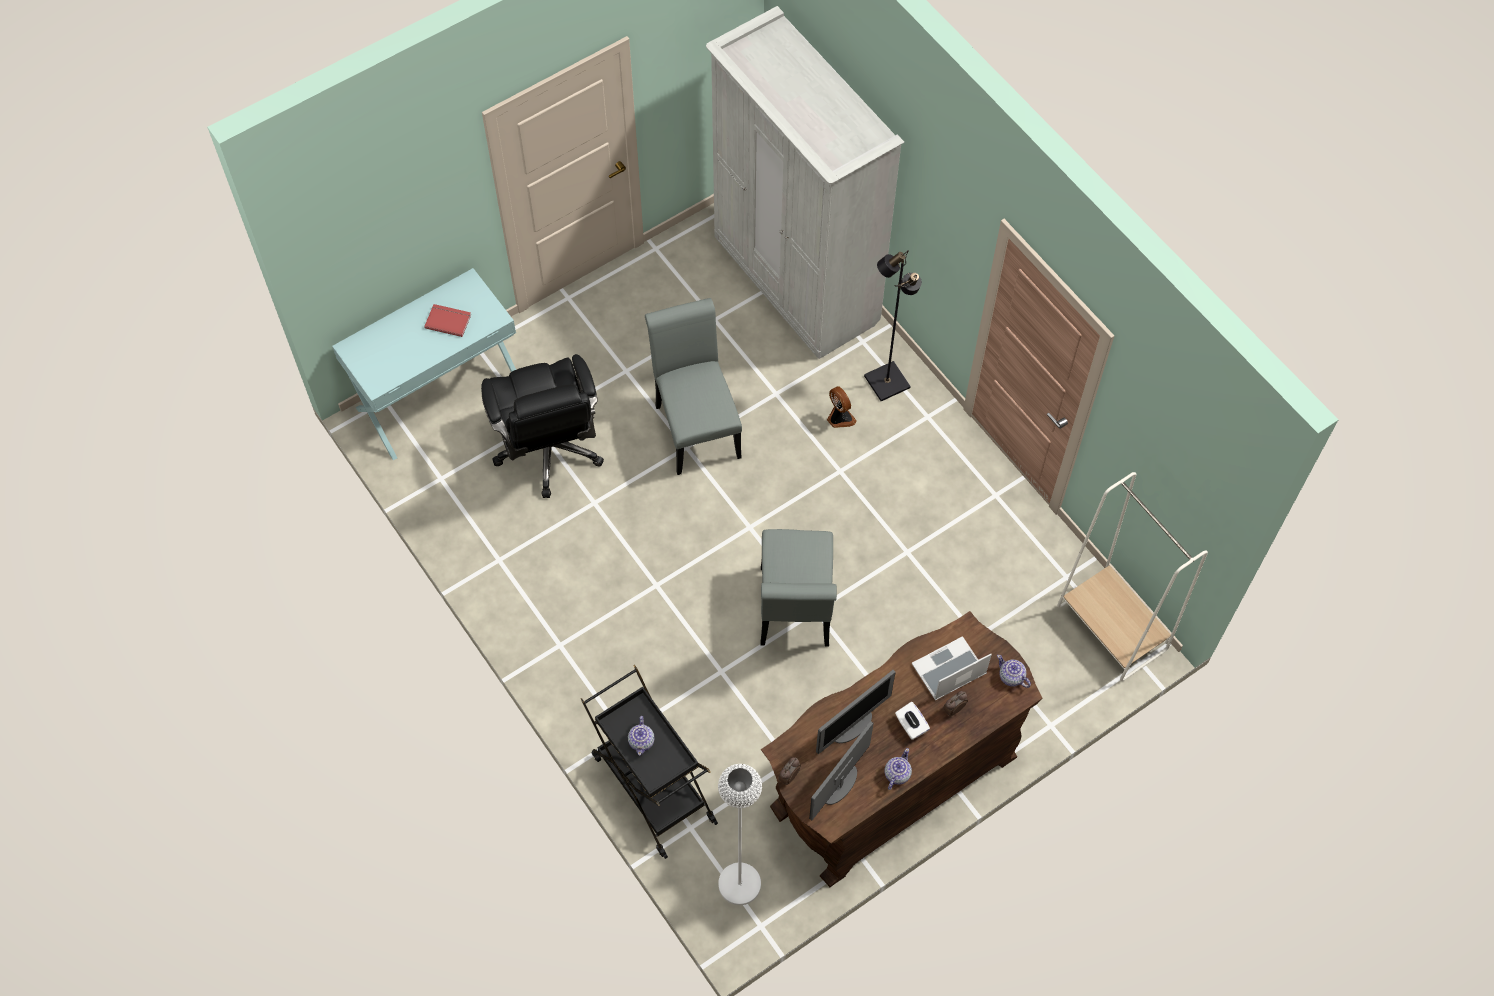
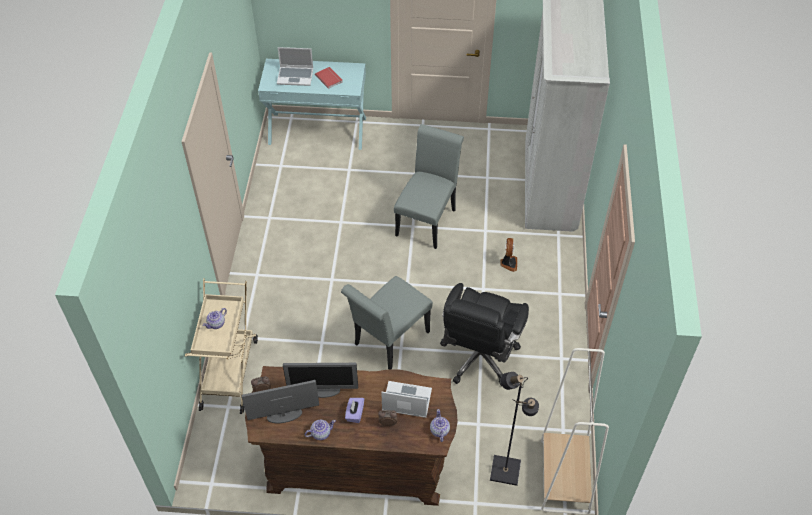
camera: 40 degrees right, 10 degrees down
black office chair [481,354,604,498] -> black office chair moved to [440,283,529,386]
black cart [581,665,718,859] -> beige cart [185,278,258,414]
white floor lamp [718,764,762,905] -> none
black floor lamp [864,250,922,401] -> black floor lamp moved to [490,372,539,486]
white tissue box [895,702,930,740] -> purple tissue box [345,398,364,423]
none -> laptop [277,47,313,86]

